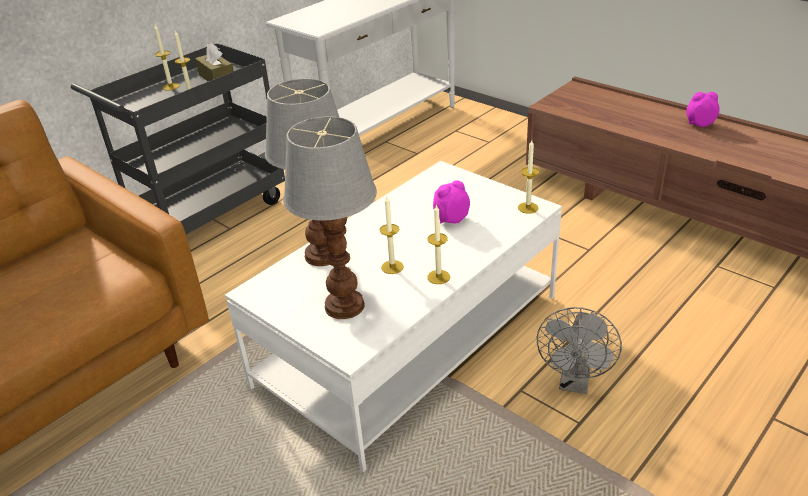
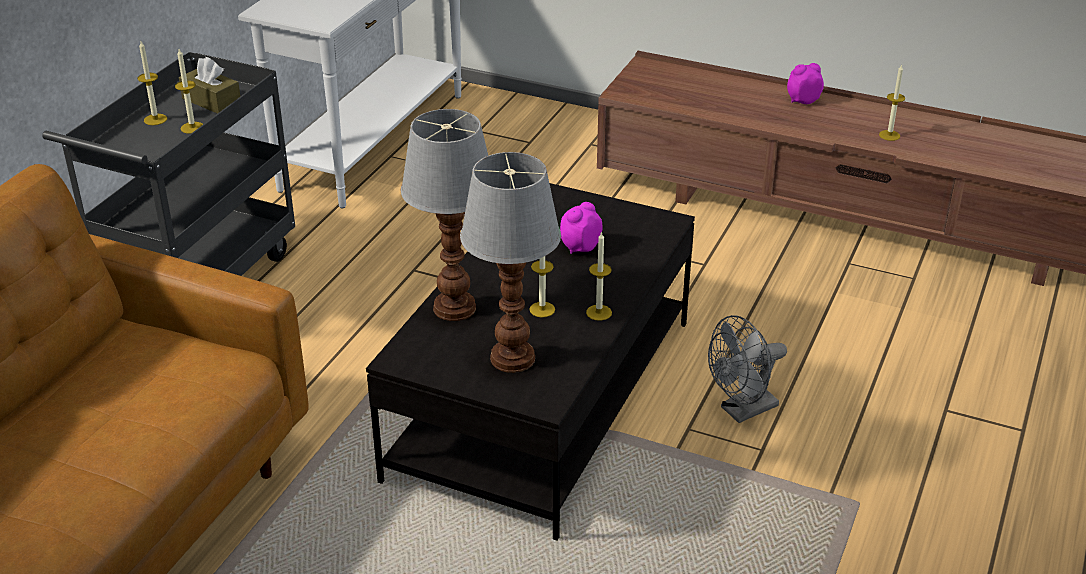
camera: 20 degrees left, 0 degrees up
white coffee table [225,161,562,472] -> black coffee table [366,183,695,541]
candle [518,140,539,214] -> candle moved to [879,64,905,141]
grey fan [537,307,622,394] -> grey fan turned 60 degrees clockwise [708,315,787,423]

